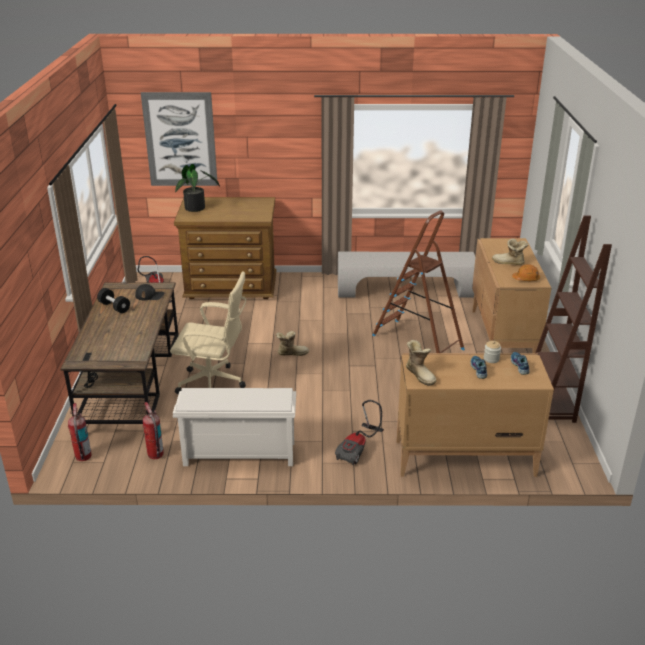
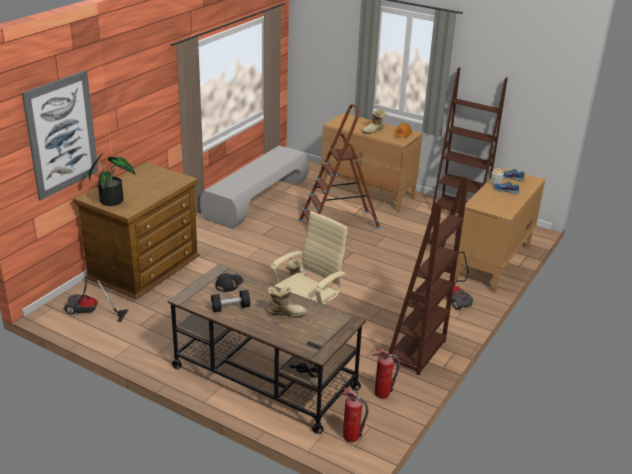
camera: 60 degrees left, 0 degrees up
white shoe rack [173,388,296,466] -> brown bookcase [389,176,469,375]
boot [406,340,437,386] -> boot moved to [267,287,307,318]

